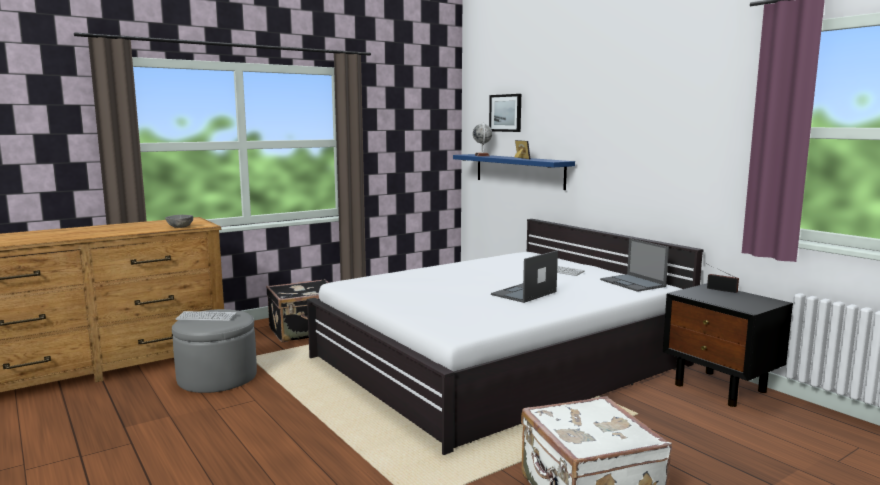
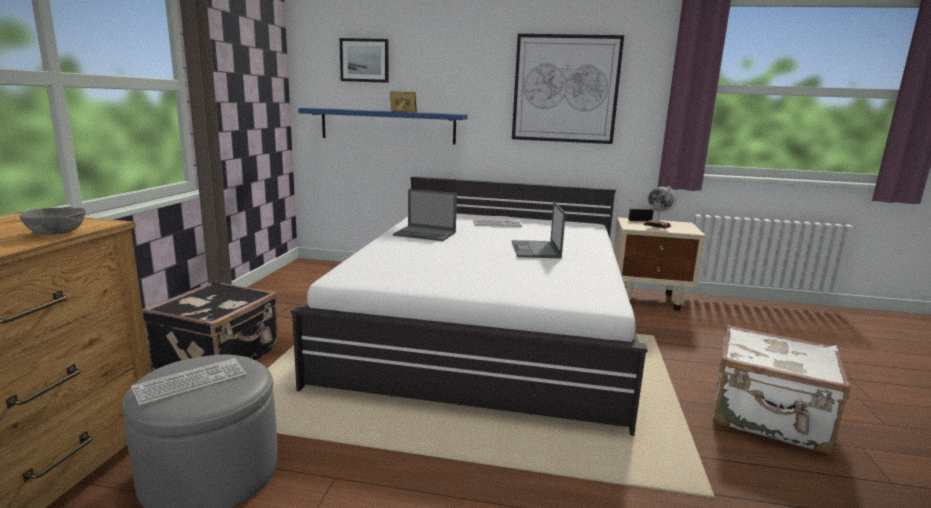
camera: 45 degrees left, 5 degrees up
globe [473,122,492,156] -> globe moved to [644,186,676,229]
laptop [600,238,669,292] -> laptop moved to [393,189,457,241]
black nightstand [663,284,793,407] -> beige nightstand [613,217,706,311]
none -> picture [512,34,624,144]

